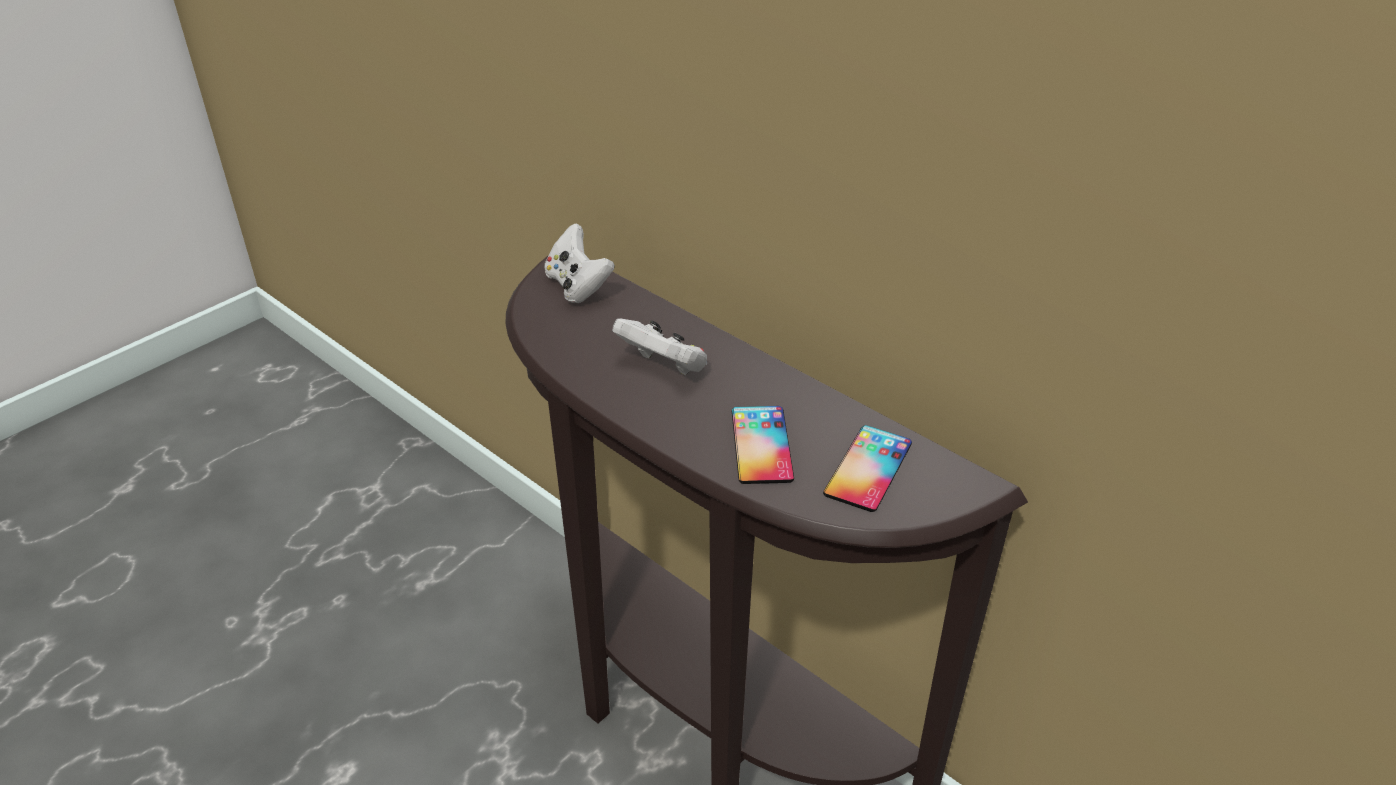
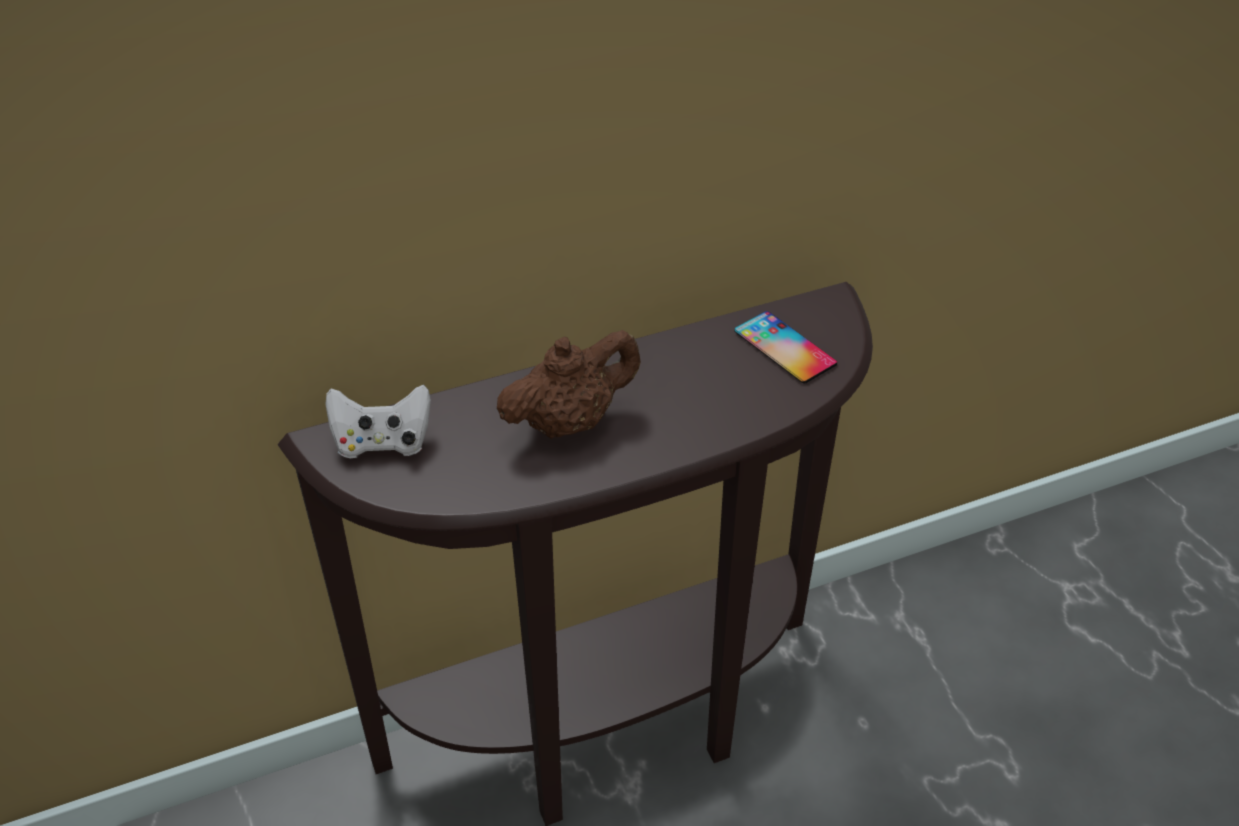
camera: 65 degrees left, 5 degrees up
white game controller [612,318,707,375] -> brown teapot [496,330,641,439]
phone [732,406,794,484] -> none

